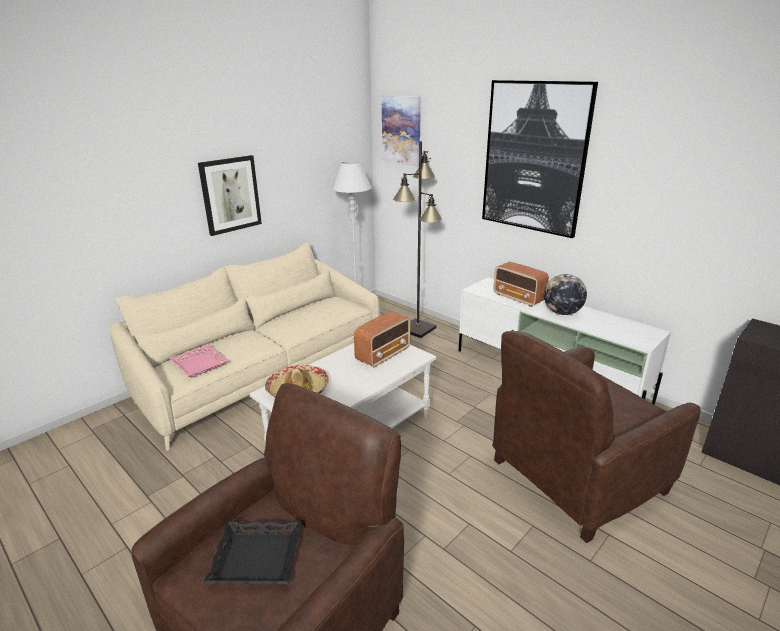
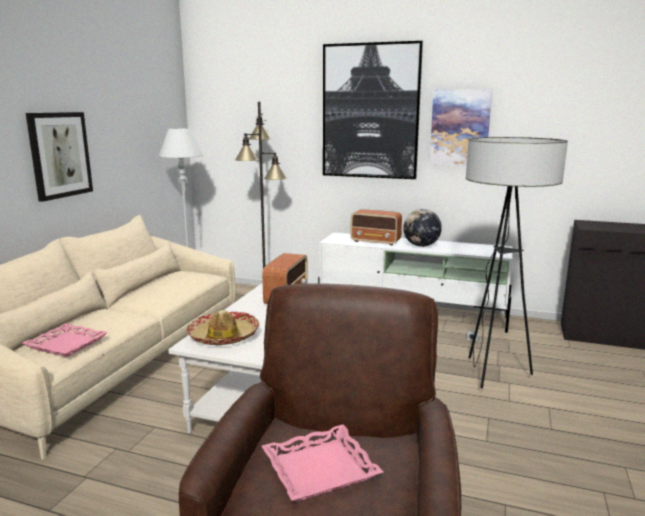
camera: 25 degrees left, 10 degrees down
black tray [203,521,301,584] -> pink tray [262,424,383,501]
picture [381,95,421,167] -> picture moved to [429,89,492,166]
brown armchair [493,331,701,543] -> floor lamp [466,137,568,389]

